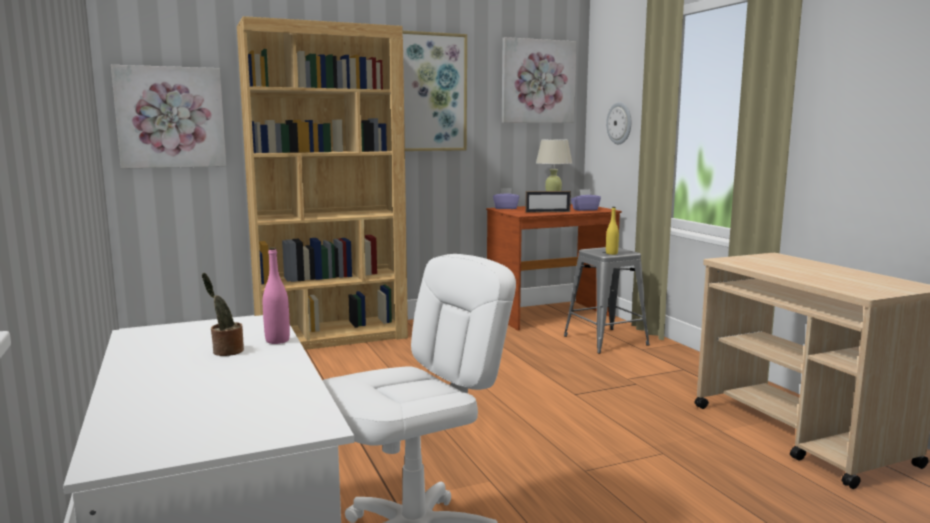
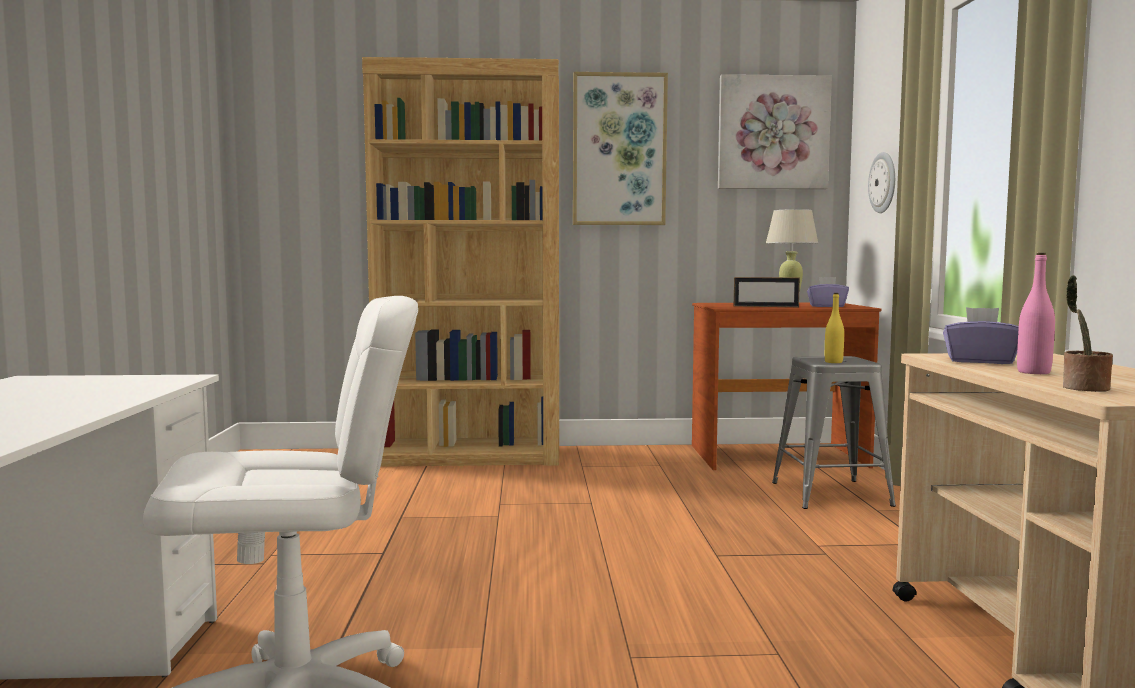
camera: 20 degrees right, 5 degrees down
picture [111,65,227,169] -> none
potted plant [202,273,244,356] -> potted plant moved to [1063,275,1113,392]
pink bottle [263,247,290,344] -> pink bottle moved to [1017,253,1055,374]
purple tissue box [493,188,519,209] -> purple tissue box moved to [943,307,1019,364]

